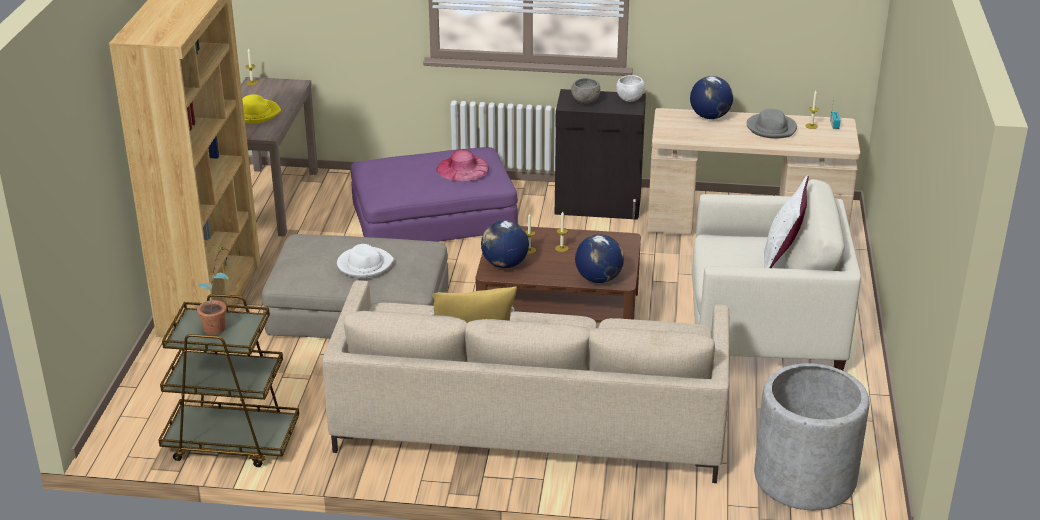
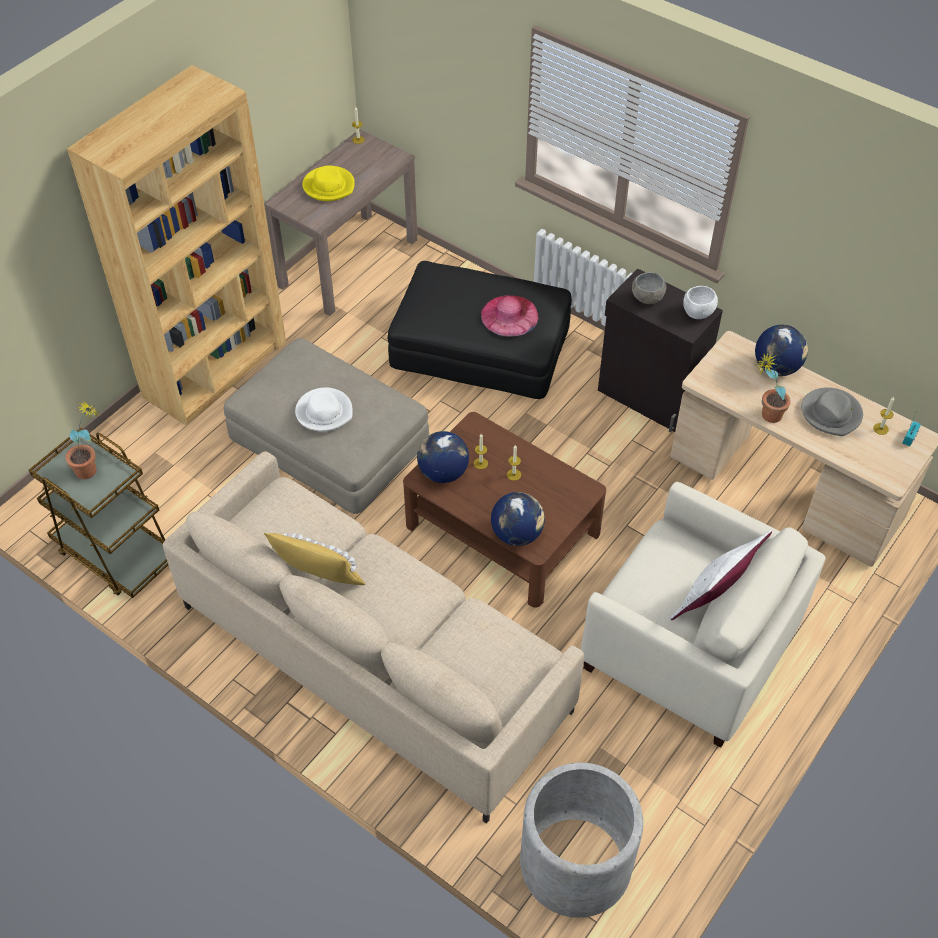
camera: 30 degrees right, 20 degrees up
purple ottoman [351,147,518,242] -> black ottoman [387,261,572,399]
none -> potted plant [754,353,791,423]

